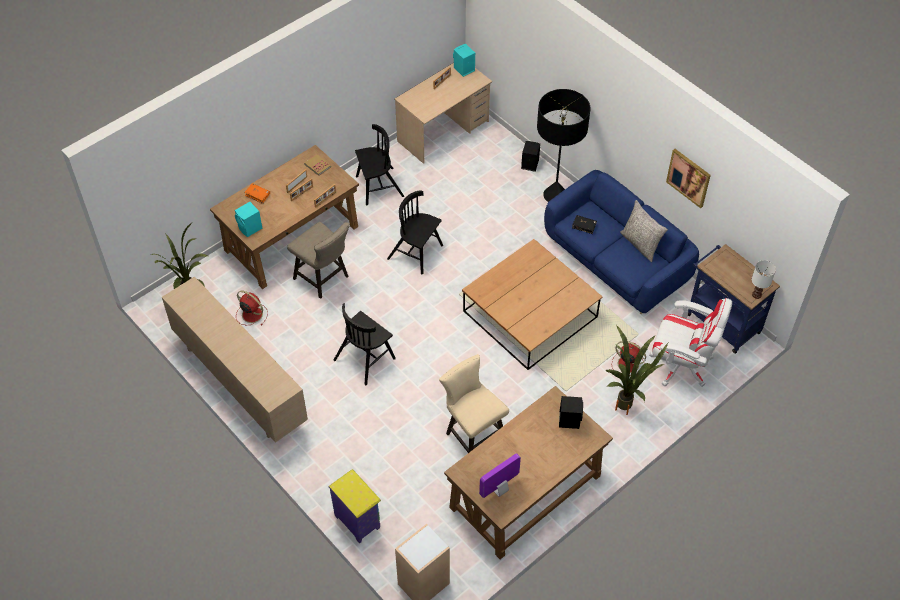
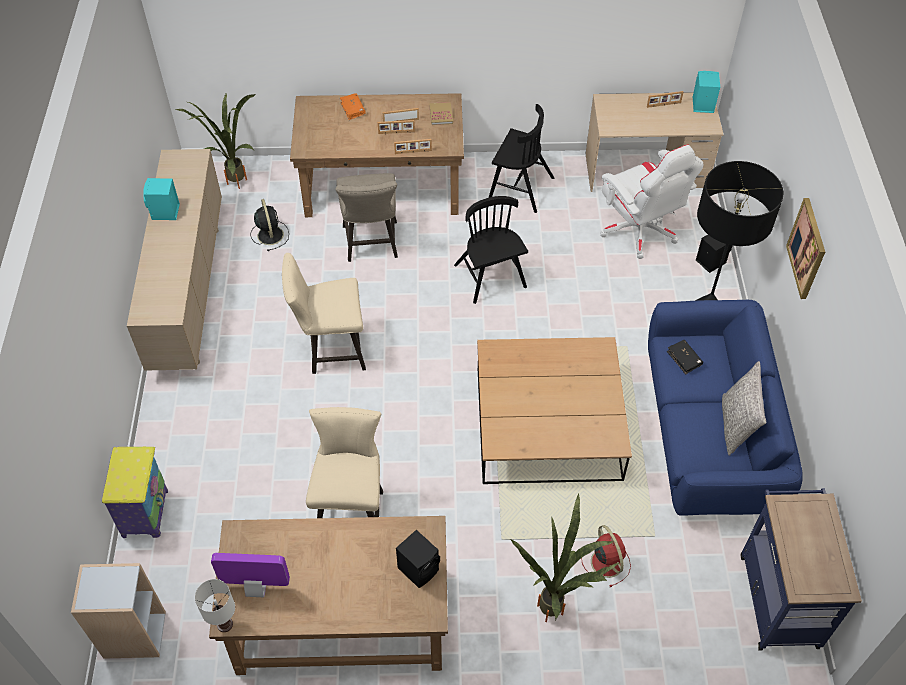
camera: 40 degrees right, 0 degrees up
turquoise speaker [235,202,262,237] -> turquoise speaker moved to [143,178,180,220]
red fan [236,291,268,326] -> black fan [250,199,289,251]
black chair [334,303,396,385] -> beige stool [282,253,366,374]
white office chair [649,298,732,387] -> white office chair moved to [600,144,704,259]
picture [666,149,711,208] -> picture moved to [786,198,825,299]
white table lamp [752,260,776,299] -> white table lamp moved to [195,579,235,632]

